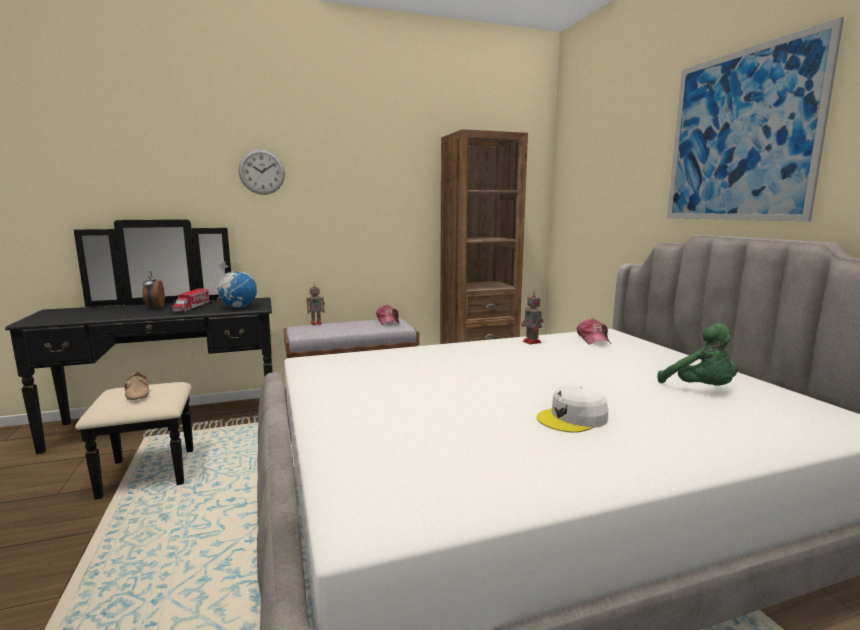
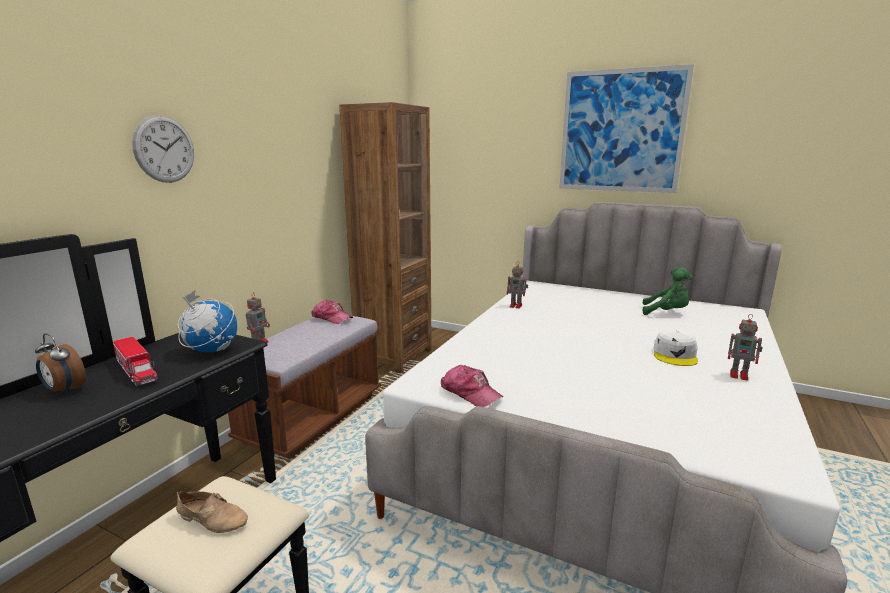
camera: 45 degrees left, 5 degrees up
cap [577,318,611,345] -> cap moved to [441,365,503,407]
none -> toy robot [728,314,763,381]

